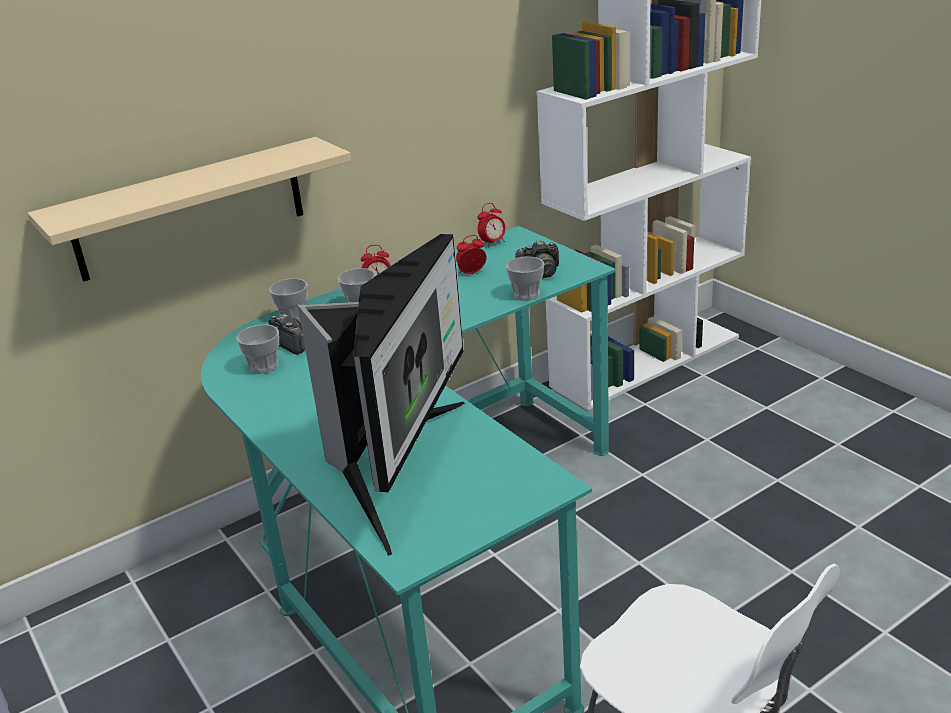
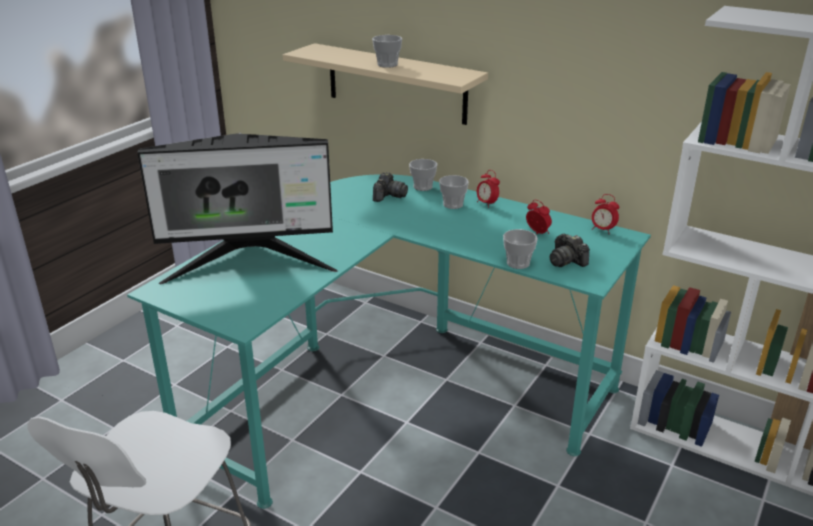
camera: 65 degrees right, 0 degrees up
cup [236,325,279,374] -> cup moved to [372,35,402,68]

